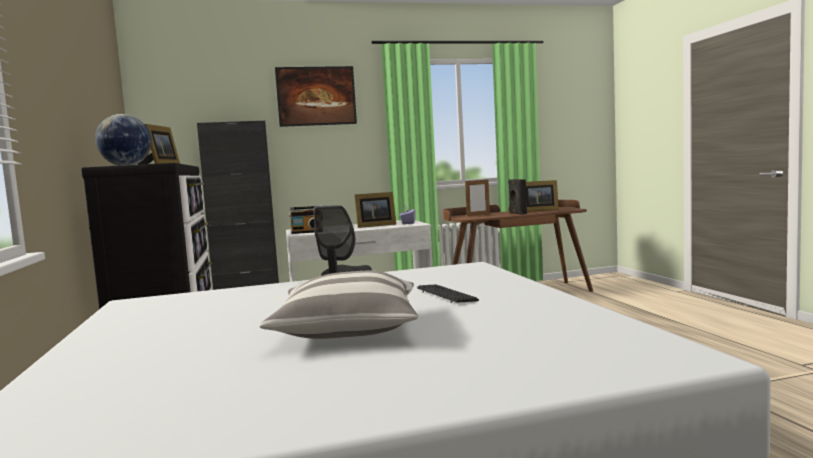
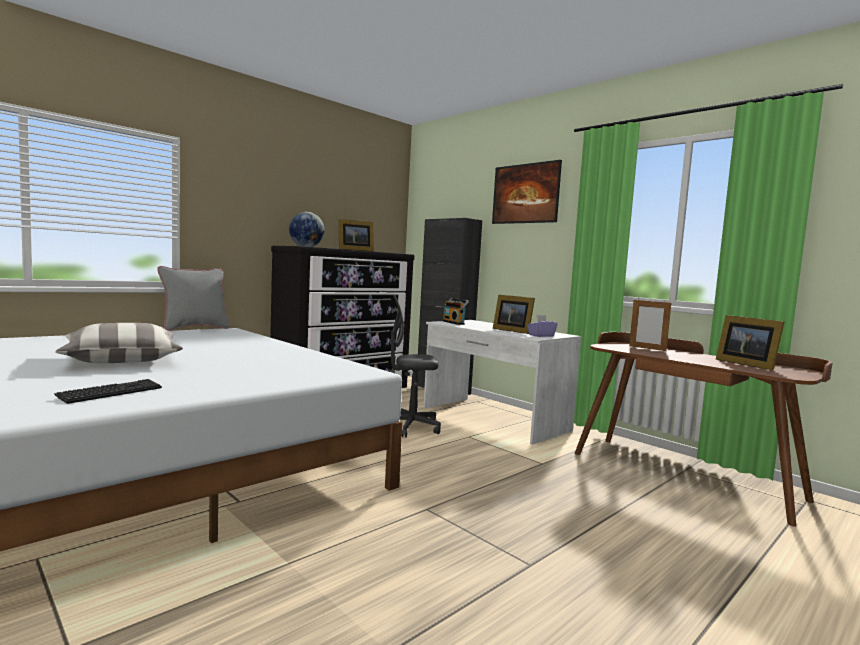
camera: 60 degrees right, 0 degrees up
keyboard [417,285,479,303] -> keyboard moved to [54,379,162,404]
black speaker [508,179,527,215] -> none
none -> grey pillow [157,266,230,331]

